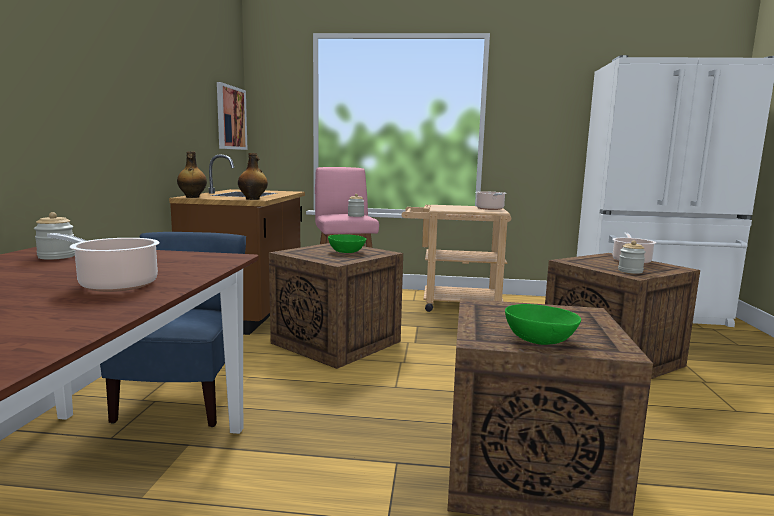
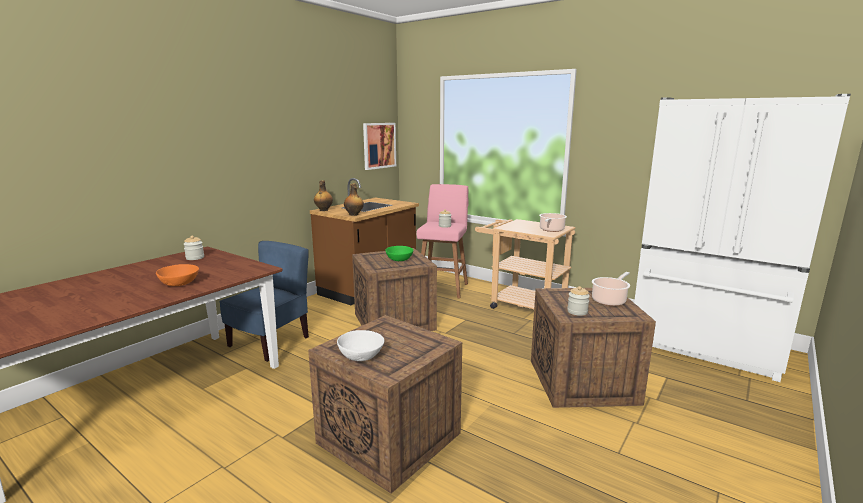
camera: 30 degrees right, 5 degrees up
cooking pot [47,233,160,292] -> orange bowl [156,264,199,286]
green bowl [505,304,581,345] -> white bowl [337,330,384,361]

